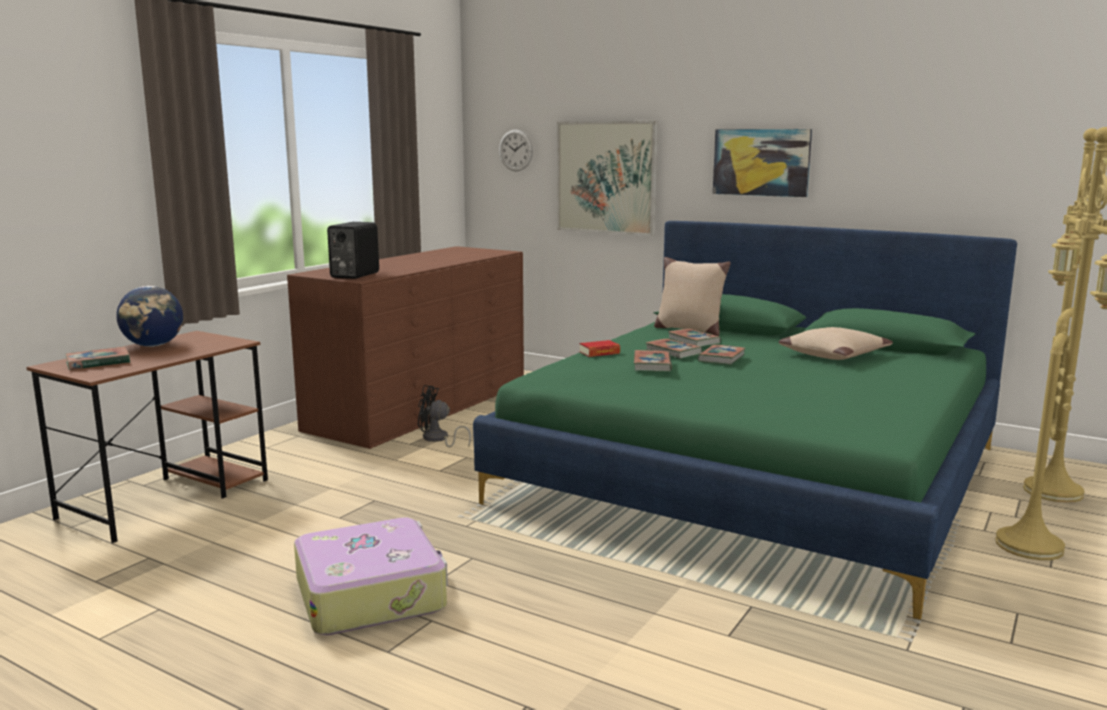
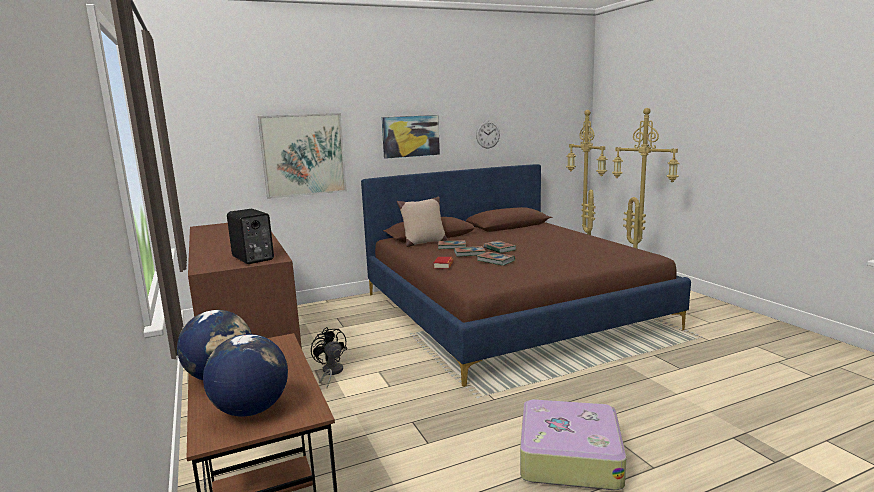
camera: 55 degrees left, 0 degrees up
book [65,346,130,370] -> globe [203,334,288,417]
black fan [418,385,471,448] -> black fan turned 105 degrees clockwise [311,327,347,388]
green bed [473,221,1017,619] -> brown bed [361,164,691,387]
wall clock [499,130,533,171] -> wall clock moved to [476,121,500,149]
beige pillow [779,327,893,360] -> none

